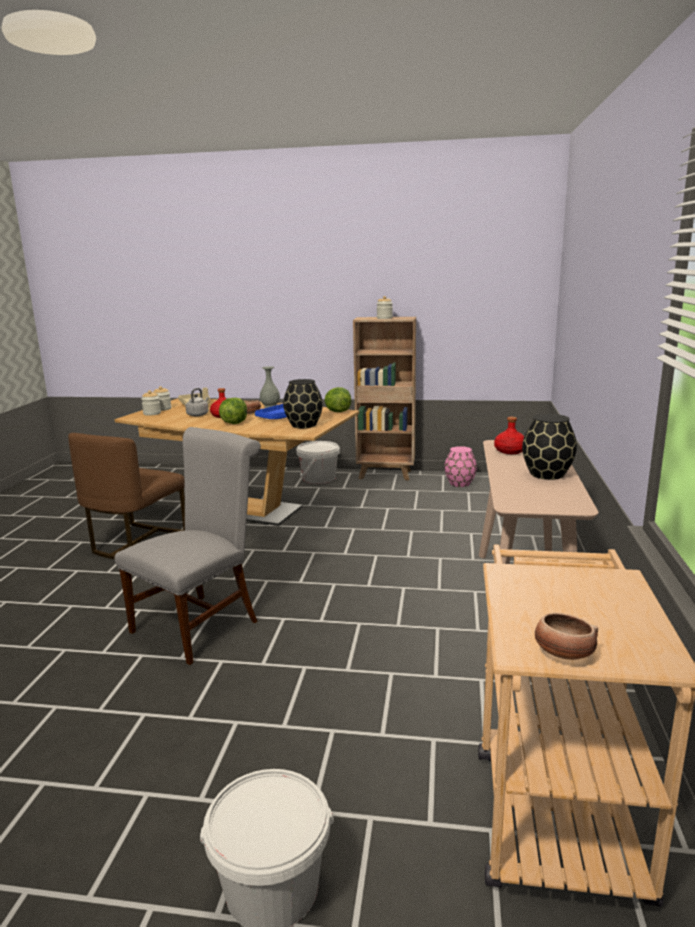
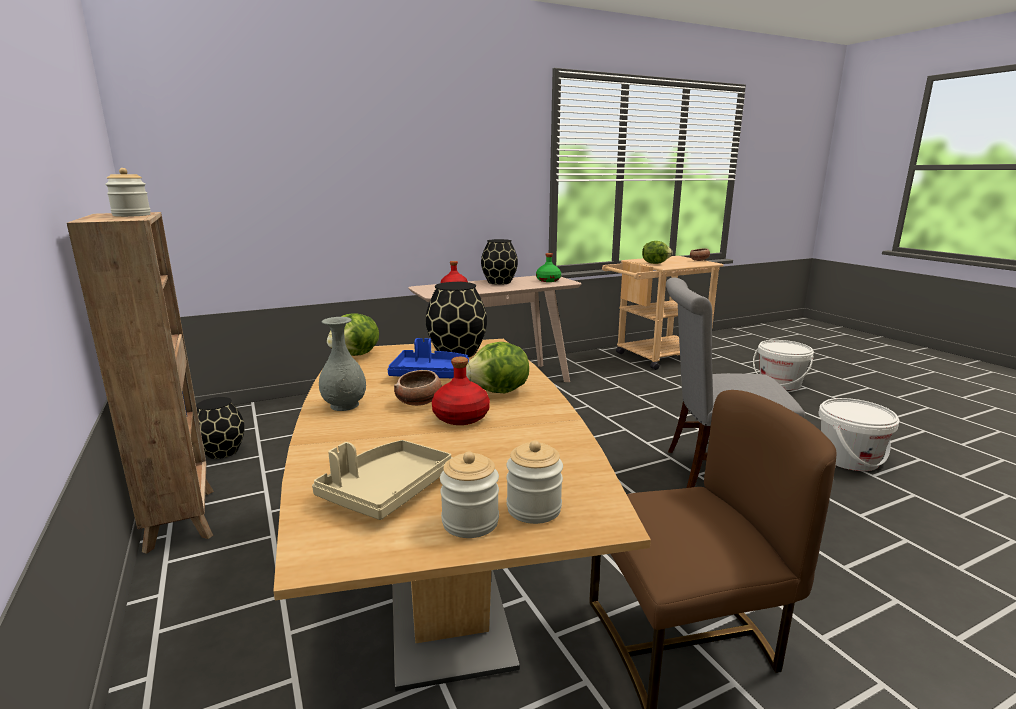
camera: 125 degrees left, 0 degrees up
grey kettle [185,388,209,417] -> none
white bucket [296,441,340,484] -> white bucket moved to [819,398,899,471]
pink vase [444,446,477,487] -> black vase [196,397,245,459]
none -> green bottle [536,253,561,282]
none -> lettuce [642,241,673,264]

